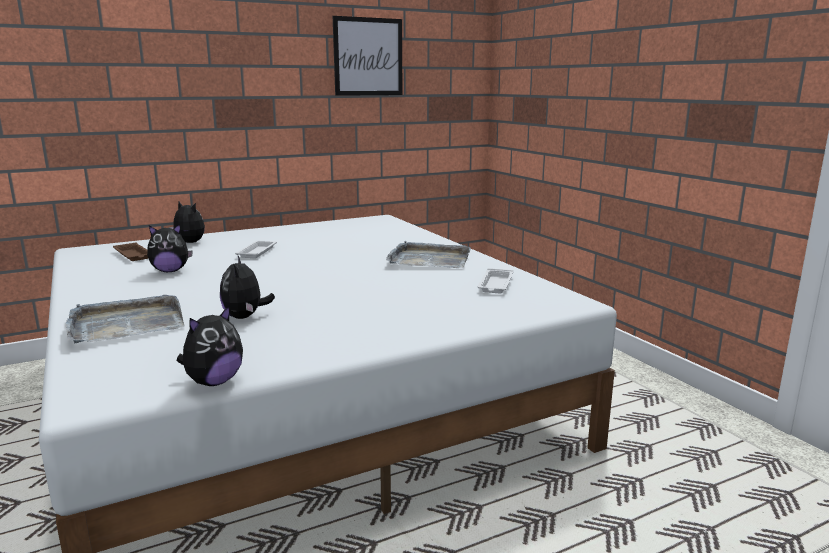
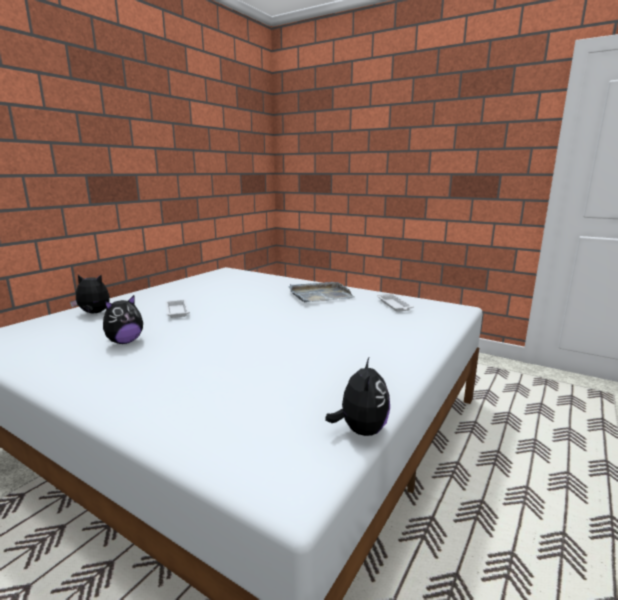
camera: 30 degrees left, 0 degrees up
grey tray [66,295,185,343] -> none
brown tray [113,243,148,261] -> none
plush toy [220,256,275,319] -> none
picture [333,16,402,96] -> none

